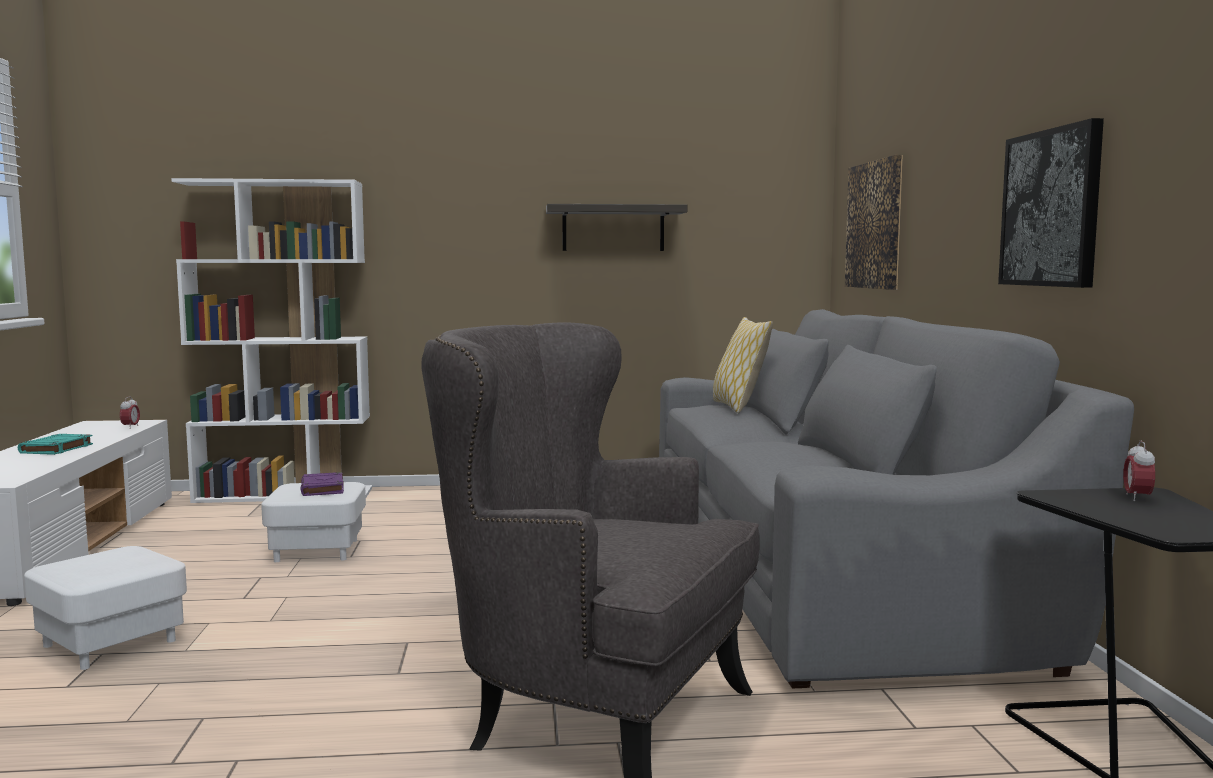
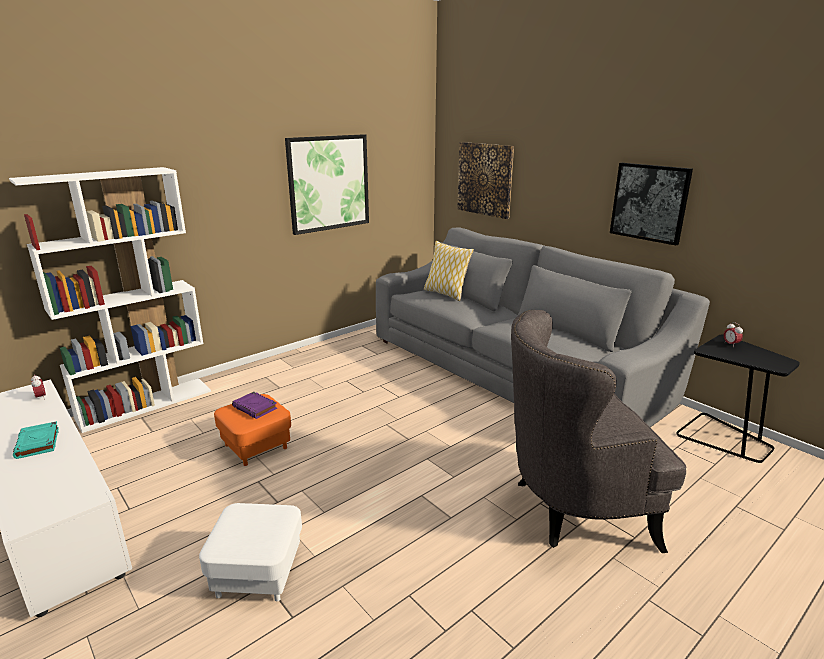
camera: 35 degrees left, 15 degrees up
white ottoman [261,482,366,562] -> orange ottoman [214,394,291,466]
shelf [546,204,687,251] -> picture [285,134,369,235]

